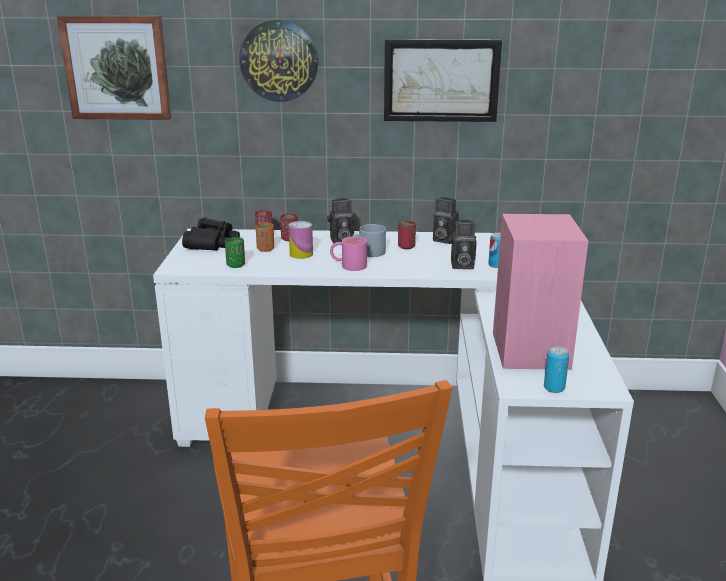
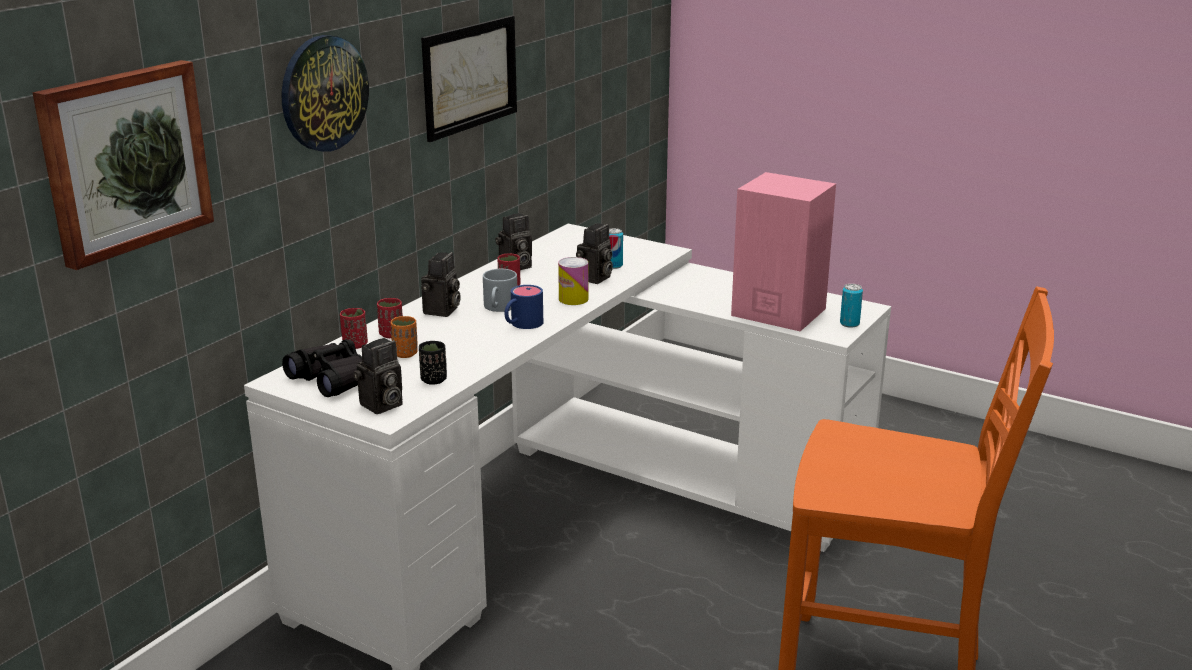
camera: 60 degrees left, 0 degrees up
green cup [225,237,245,268] -> black cup [419,341,447,385]
can [289,221,313,259] -> can moved to [558,257,589,305]
pink mug [330,236,367,271] -> blue mug [504,285,543,329]
none -> camera [353,338,403,414]

